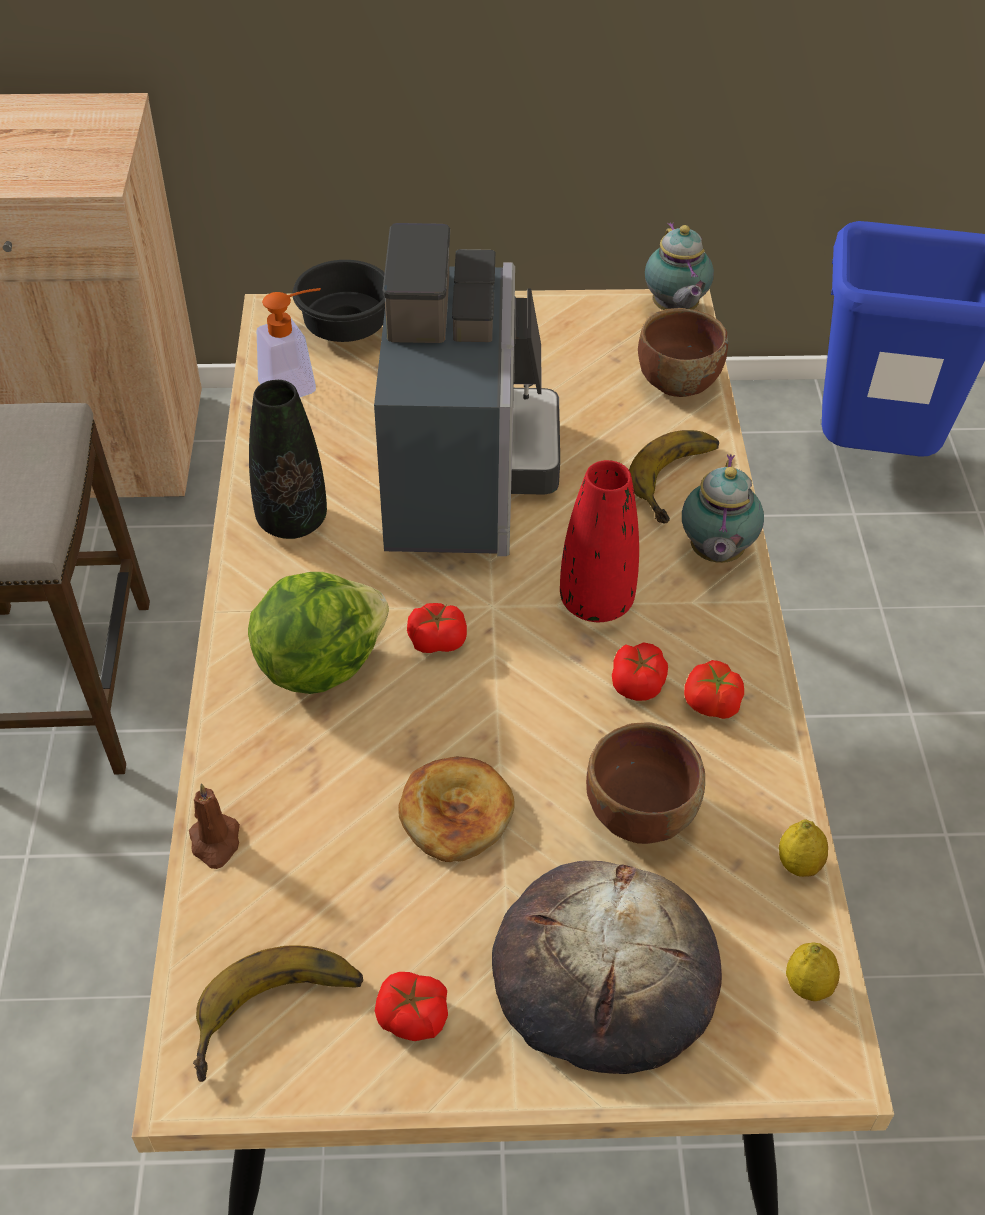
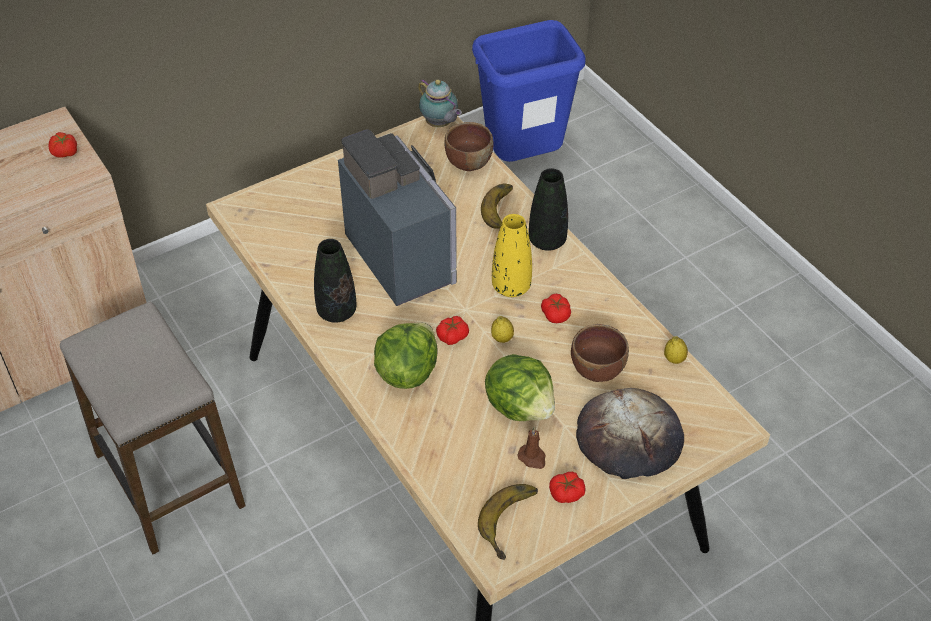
camera: 30 degrees left, 0 degrees up
brown candle [189,783,240,869] -> brown candle moved to [518,427,546,469]
soap dispenser [257,288,321,397] -> none
black bowl [292,260,385,342] -> none
bread [398,757,515,862] -> lettuce [485,354,555,421]
red vase [560,460,639,622] -> yellow vase [492,214,532,297]
teapot [682,454,764,563] -> black vase [529,168,568,251]
tomato [684,660,744,719] -> tomato moved to [48,132,77,158]
lemon [786,942,840,1001] -> lemon moved to [491,316,514,343]

